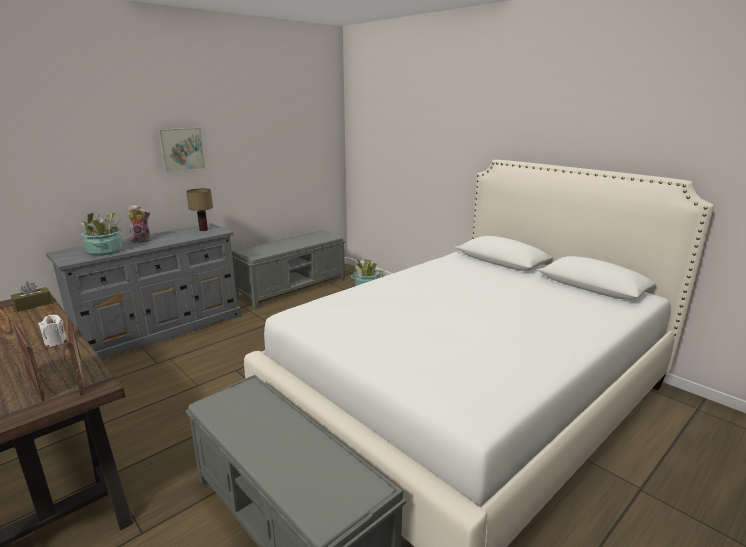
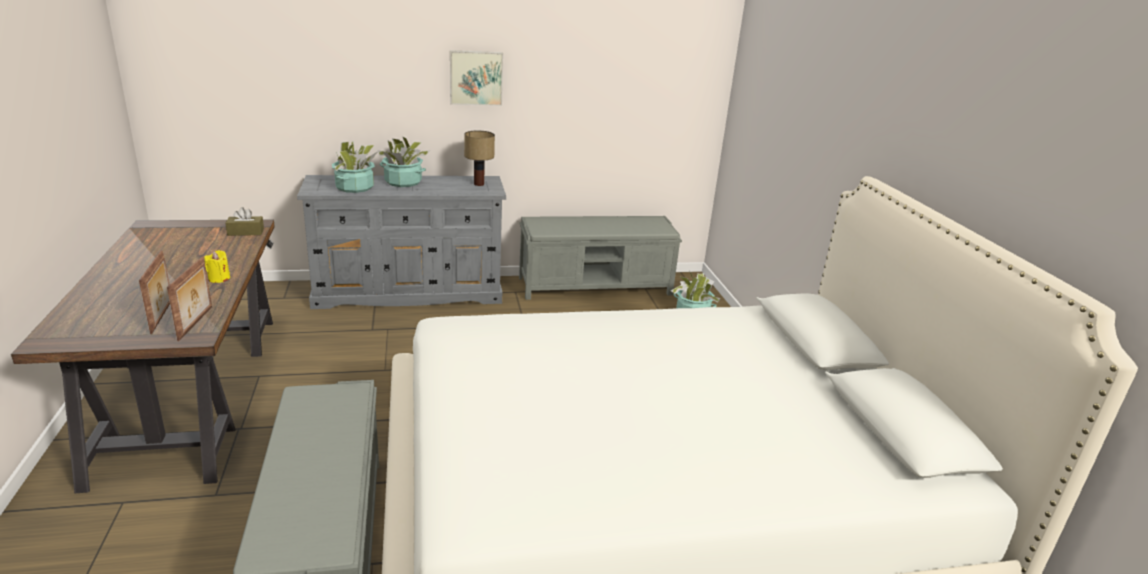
camera: 30 degrees right, 5 degrees up
white candle [38,315,67,347] -> yellow candle [204,250,230,283]
plush toy [128,205,151,243] -> potted plant [378,136,430,187]

